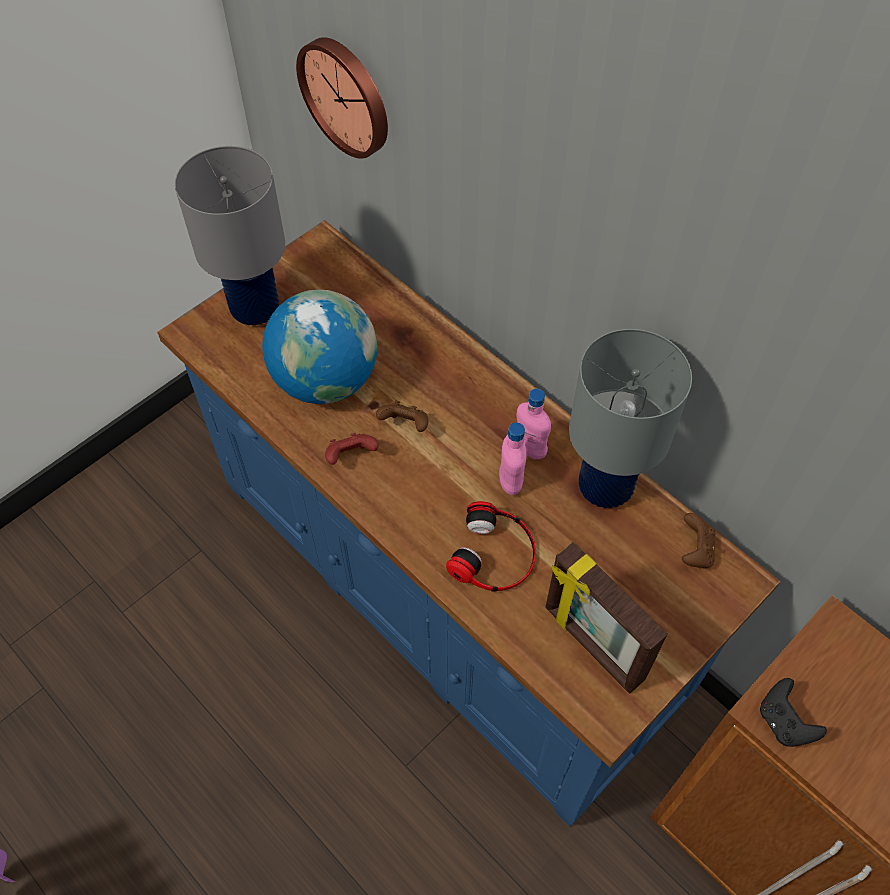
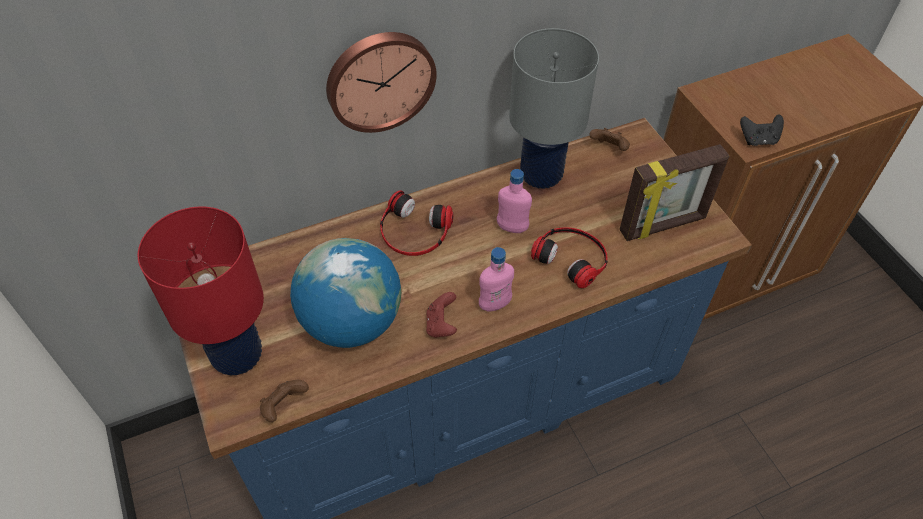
camera: 70 degrees left, 5 degrees down
grey table lamp [175,146,285,326] -> red table lamp [138,207,264,375]
wall clock [296,37,388,159] -> wall clock moved to [326,32,437,133]
brown game controller [376,400,429,432] -> brown game controller moved to [260,380,309,422]
pink bottle [516,389,551,459] -> pink bottle moved to [479,247,514,311]
none -> headphones [380,190,453,256]

